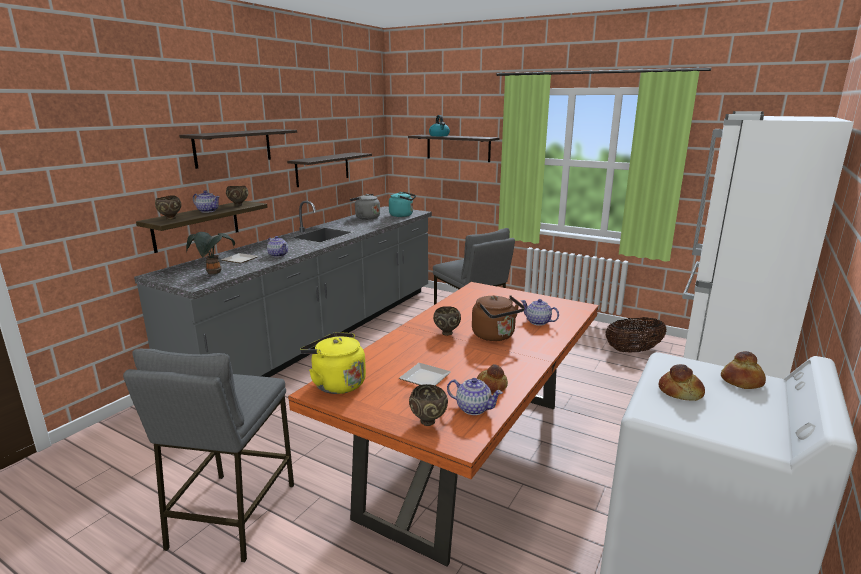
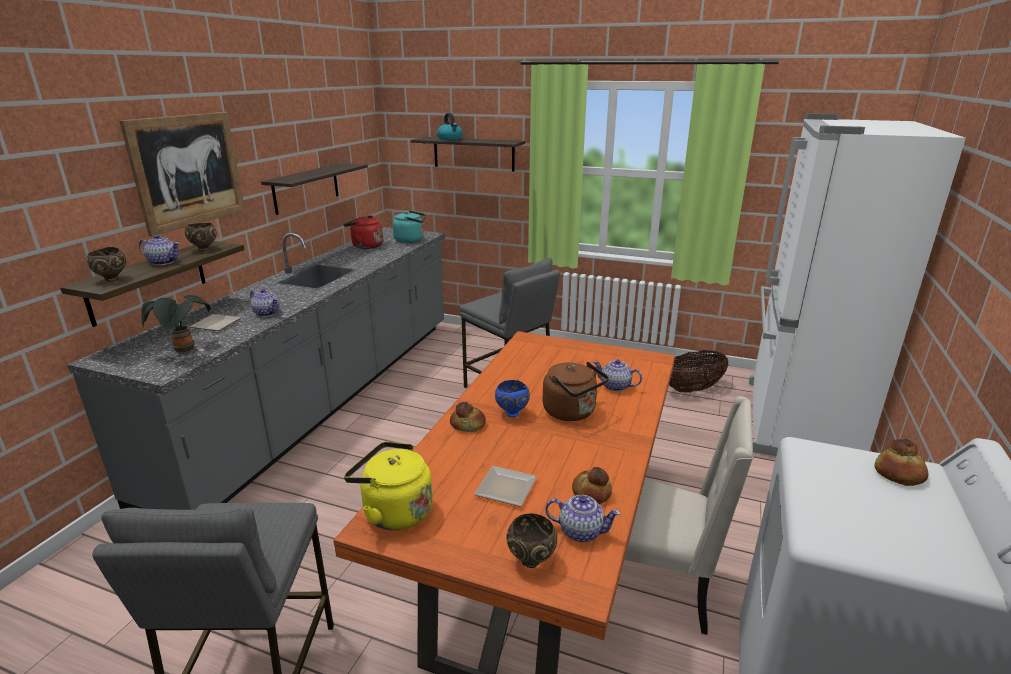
camera: 10 degrees left, 5 degrees up
shelf [179,129,297,169] -> picture [120,112,245,237]
grey kettle [350,194,380,220] -> red kettle [344,215,383,249]
brown bowl [433,306,461,336] -> blue bowl [495,380,530,417]
bread [658,364,705,401] -> bread moved to [450,402,486,432]
none -> beige chair [625,396,753,635]

